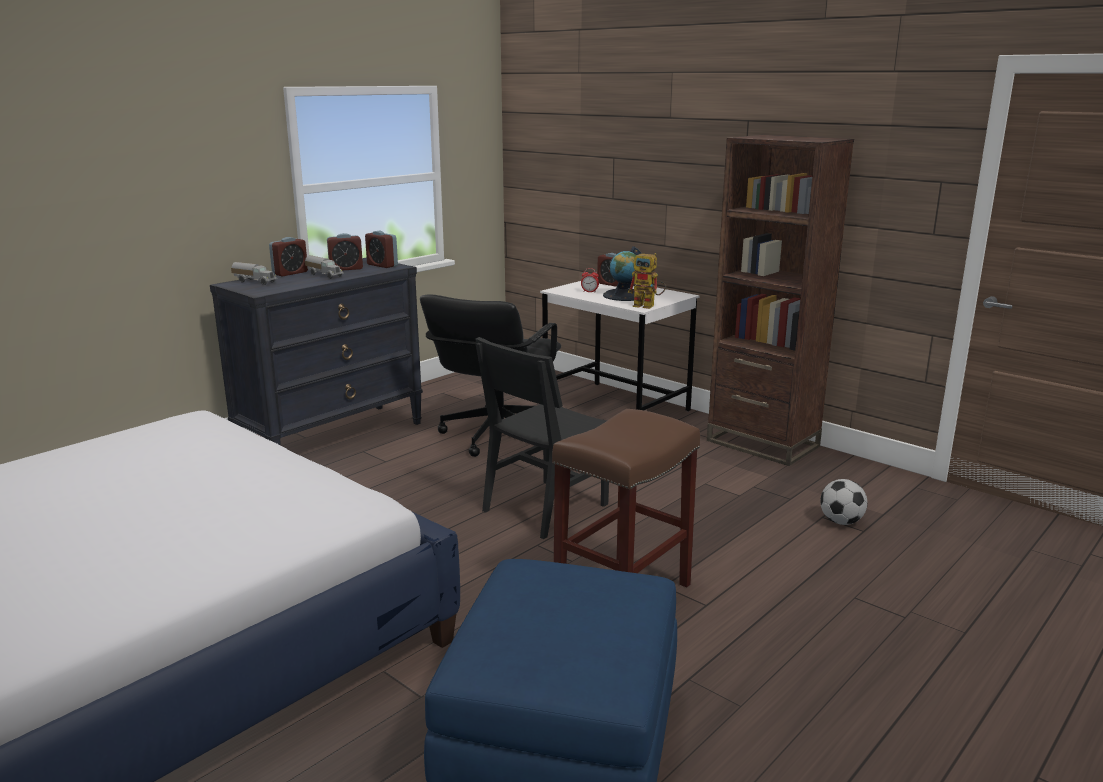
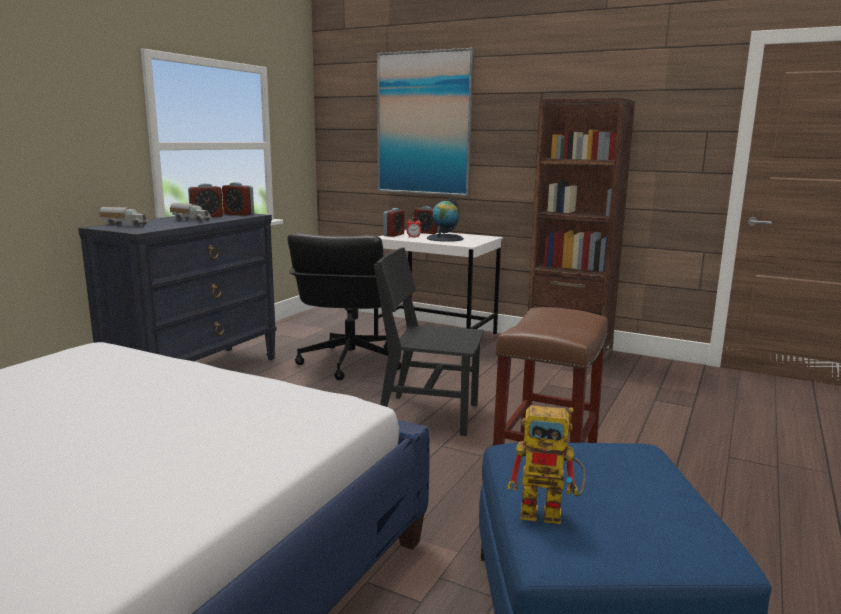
camera: 15 degrees left, 5 degrees down
alarm clock [269,237,308,276] -> alarm clock moved to [383,208,404,237]
black chair [475,337,609,539] -> black chair turned 75 degrees clockwise [374,247,483,436]
toy robot [628,253,666,309] -> toy robot moved to [507,405,586,524]
football [820,479,868,525] -> none
none -> picture [377,48,474,196]

